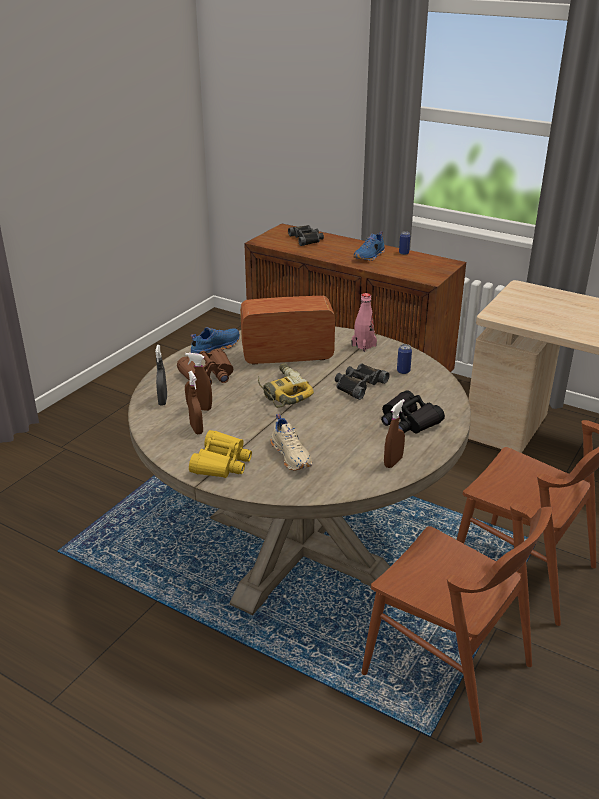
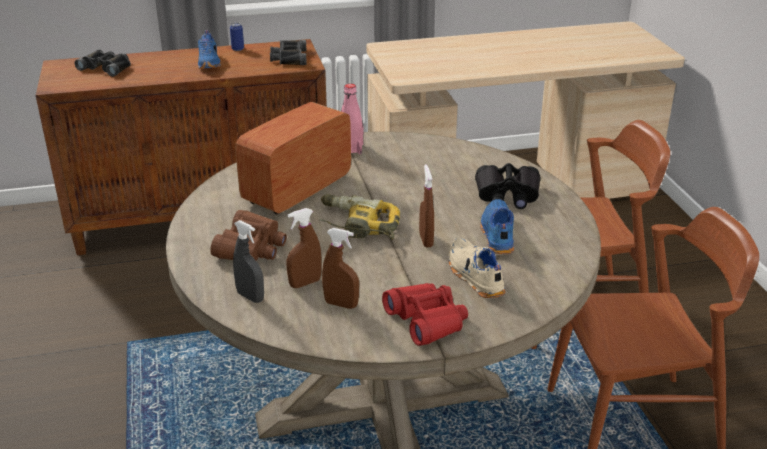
camera: 45 degrees left, 0 degrees up
yellow binoculars [189,430,252,478] -> red binoculars [382,283,468,346]
blue shoe [191,327,240,354] -> blue shoe moved to [480,199,514,254]
beige shoe [270,414,312,471] -> beige shoe turned 135 degrees counterclockwise [449,238,506,298]
black binoculars [335,363,390,400] -> black binoculars moved to [270,40,307,65]
brown spray bottle [384,399,405,468] -> brown spray bottle moved to [419,165,434,248]
can [397,344,412,374] -> none

